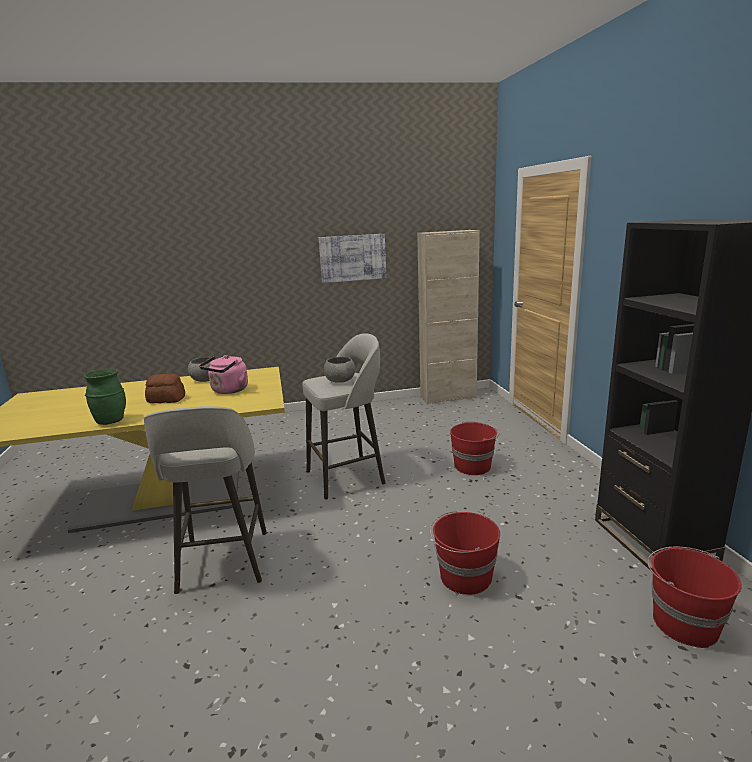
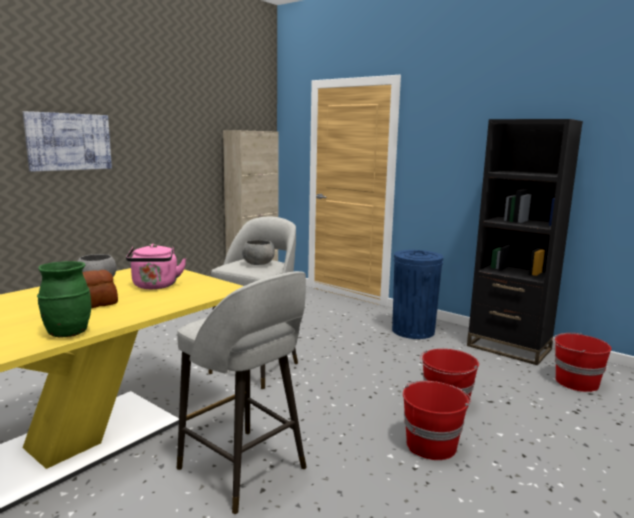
camera: 40 degrees left, 5 degrees down
picture [319,234,386,283] -> picture moved to [23,111,112,172]
red bucket [450,422,499,475] -> red bucket moved to [403,381,471,460]
none -> blue trash can [392,250,443,339]

